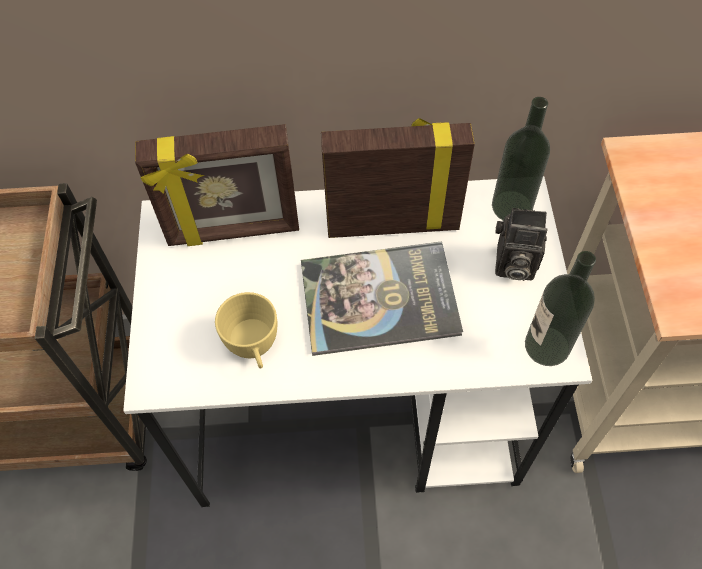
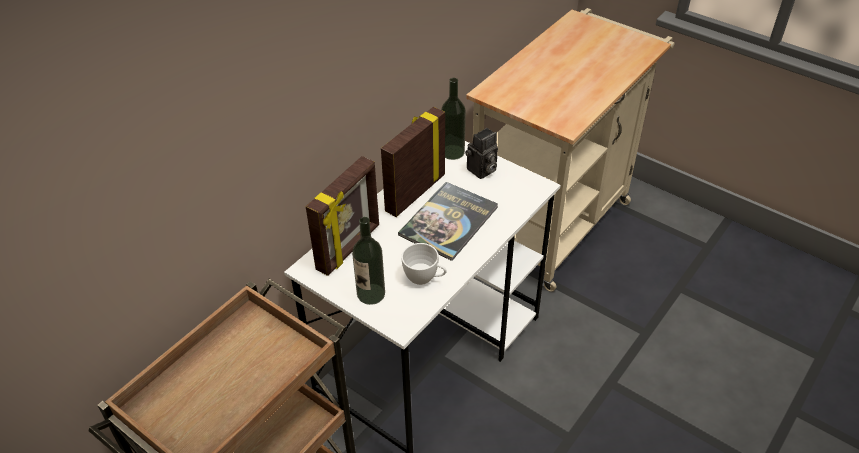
camera: 50 degrees left, 15 degrees down
yellow cup [215,292,277,368] -> white cup [401,243,446,285]
bottle [525,251,596,366] -> bottle moved to [352,217,385,305]

